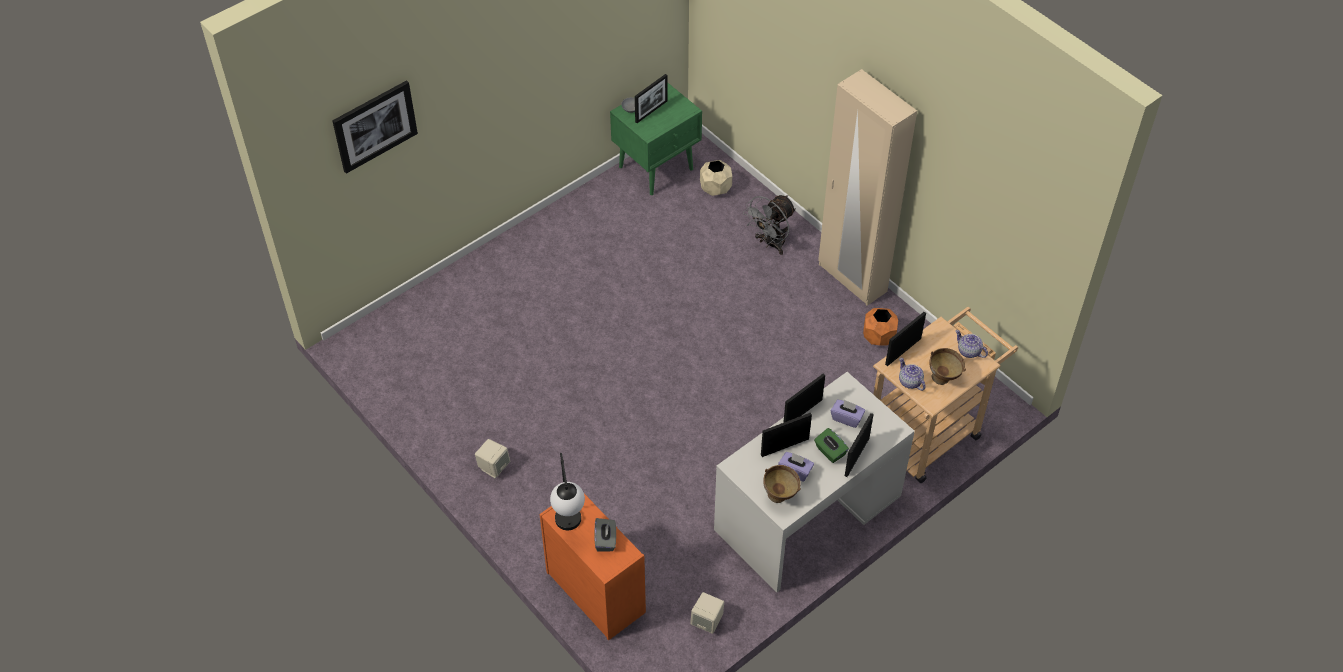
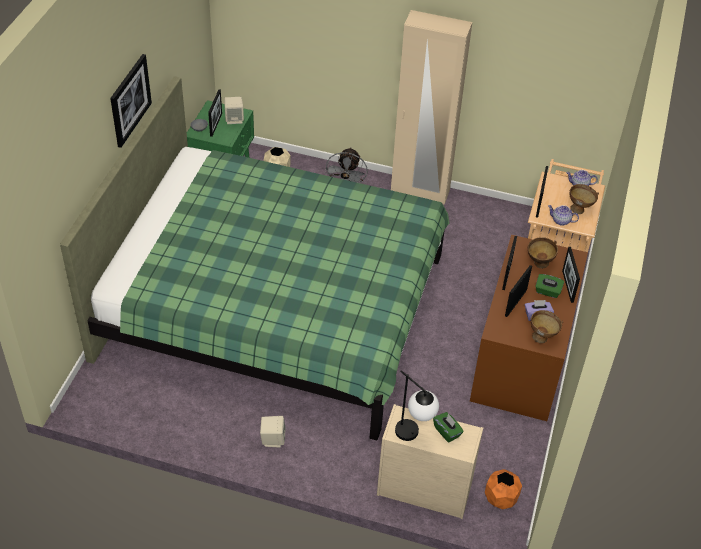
camera: 35 degrees left, 5 degrees down
picture [332,80,418,174] -> picture moved to [110,54,152,148]
orange dresser [540,494,646,641] -> beige dresser [377,404,483,519]
grey tissue box [595,518,616,552] -> green tissue box [433,412,464,443]
beige speaker [690,592,724,634] -> beige speaker moved to [224,97,244,124]
white desk [714,372,915,592] -> brown desk [470,235,588,421]
purple tissue box [831,399,865,428] -> brown bowl [528,237,558,269]
orange planter [863,308,898,345] -> orange planter moved to [485,469,522,509]
none -> green bed [60,76,450,440]

